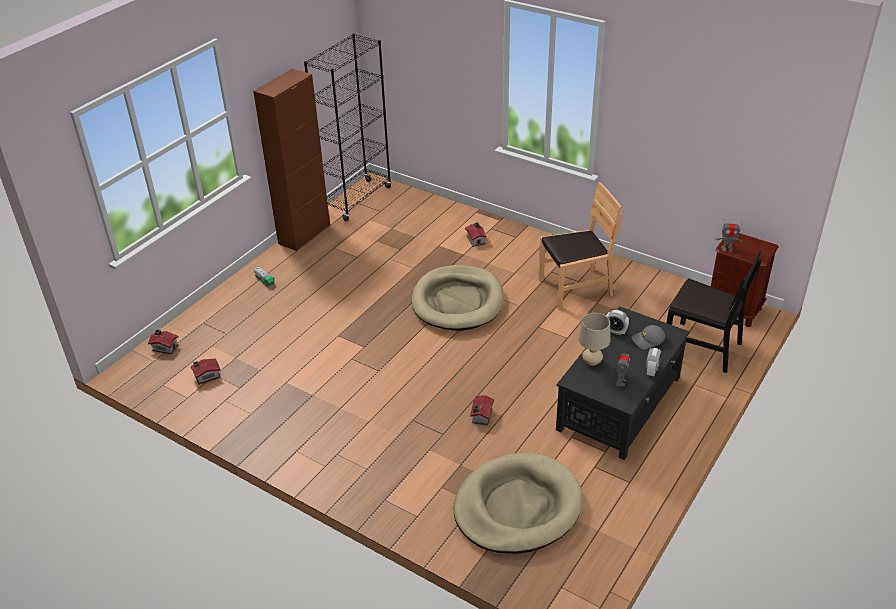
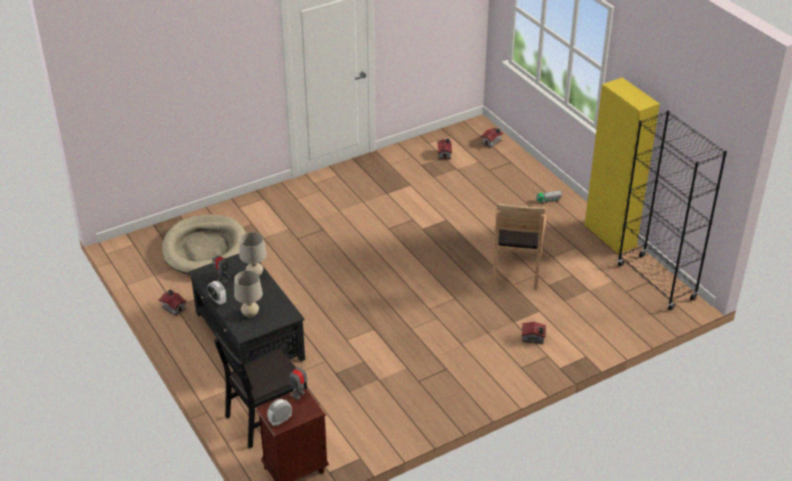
camera: 115 degrees right, 0 degrees up
brown cabinet [253,69,330,251] -> yellow cabinet [584,77,660,254]
beige dog bed [412,265,504,331] -> none
toy house [470,395,494,425] -> toy house moved to [159,289,187,316]
brown chair [539,182,623,310] -> brown chair moved to [492,203,547,290]
alarm clock [606,310,629,335] -> alarm clock moved to [267,399,292,426]
grey cap [631,325,665,350] -> beige table lamp [234,270,263,318]

